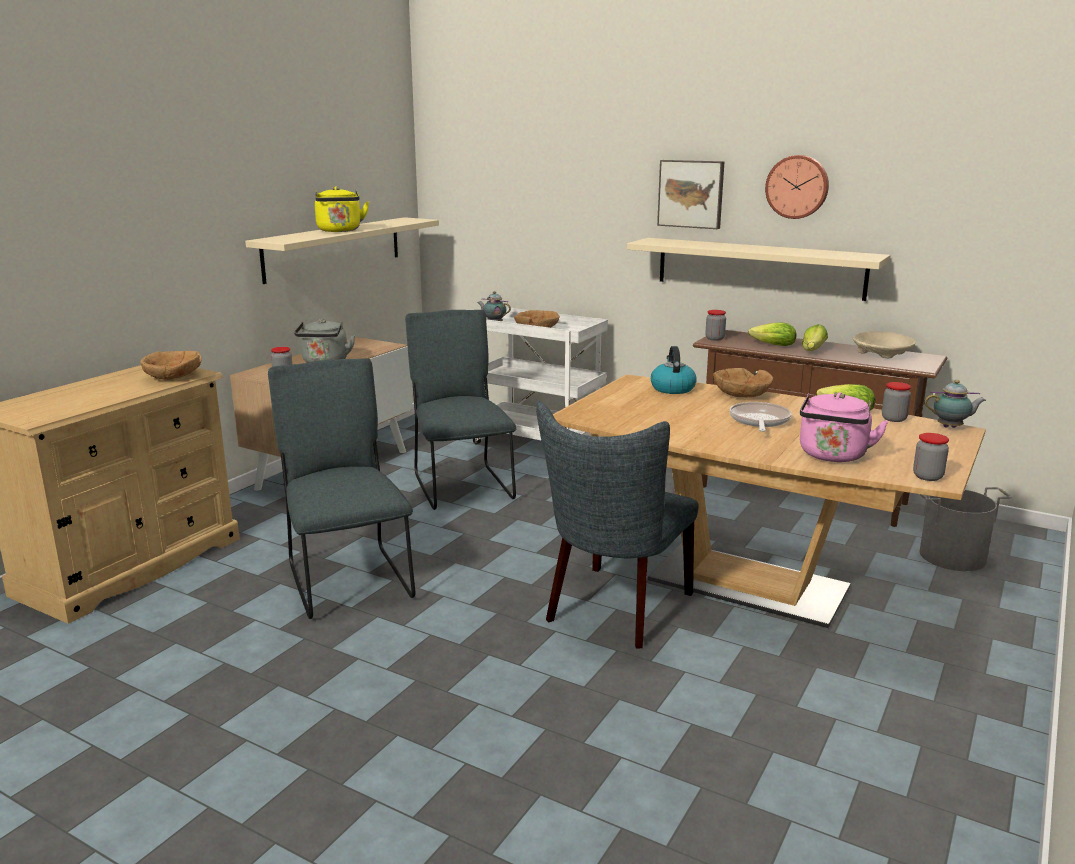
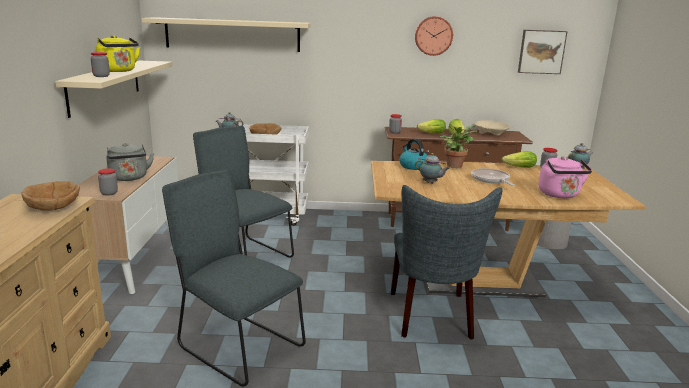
camera: 30 degrees left, 0 degrees up
beige shelf [627,238,891,301] -> beige shelf moved to [142,17,311,52]
picture [657,160,724,229] -> picture moved to [518,30,568,74]
brown bowl [713,368,773,398] -> potted plant [439,125,477,168]
jar [913,433,949,481] -> jar moved to [91,52,110,77]
none -> teapot [415,153,450,184]

